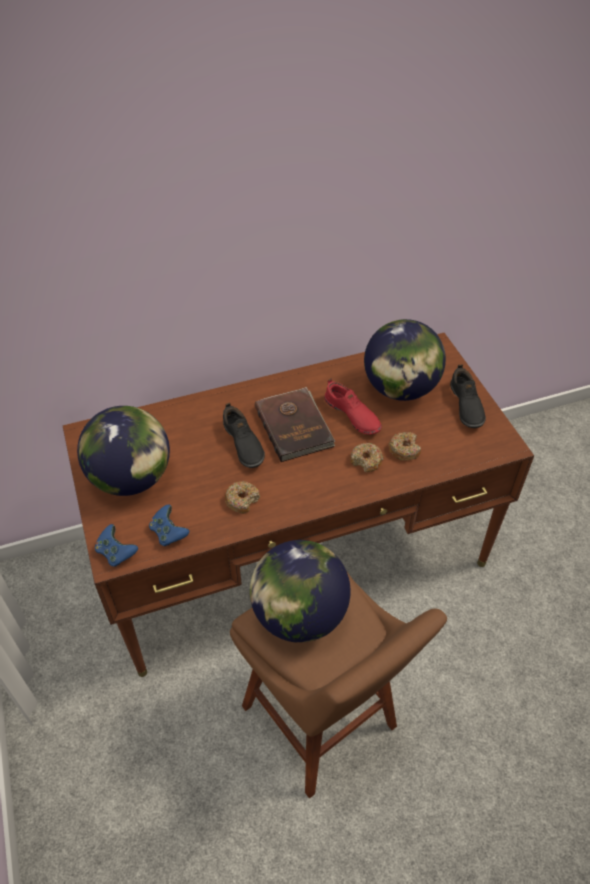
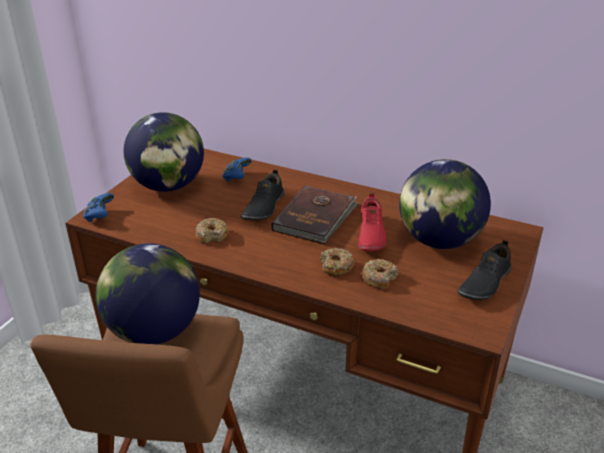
camera: 45 degrees right, 15 degrees down
blue game controller [149,504,189,546] -> blue game controller moved to [223,158,252,182]

